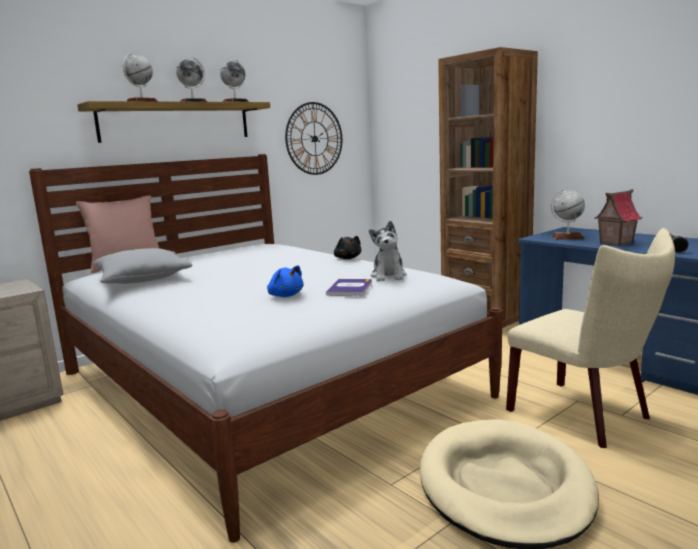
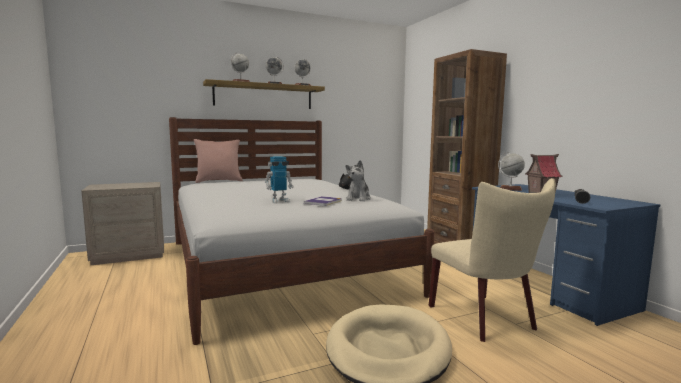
camera: 15 degrees right, 5 degrees down
grey pillow [93,248,192,284] -> none
blue plush toy [267,265,303,297] -> toy robot [265,156,294,203]
wall clock [285,102,342,175] -> none

